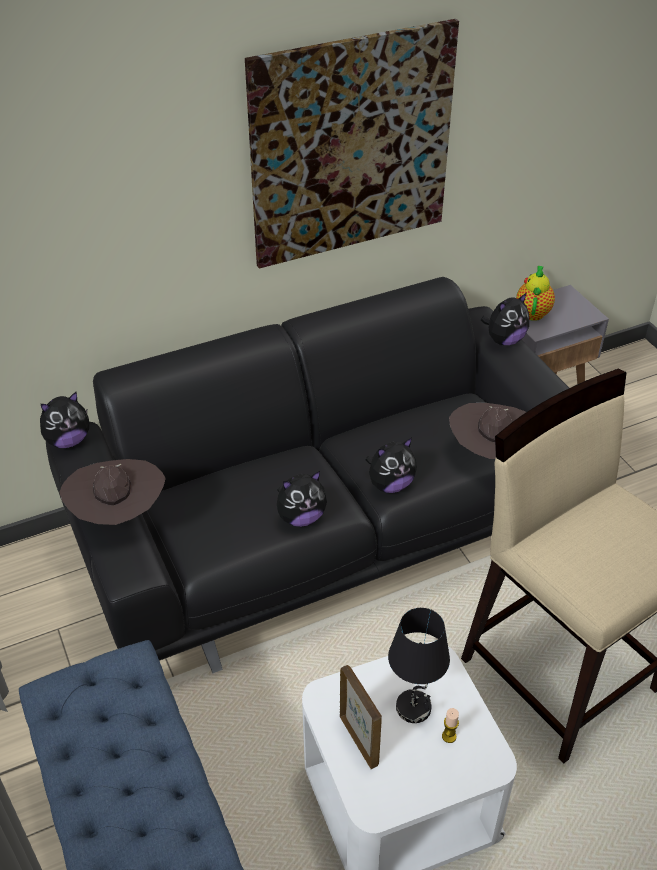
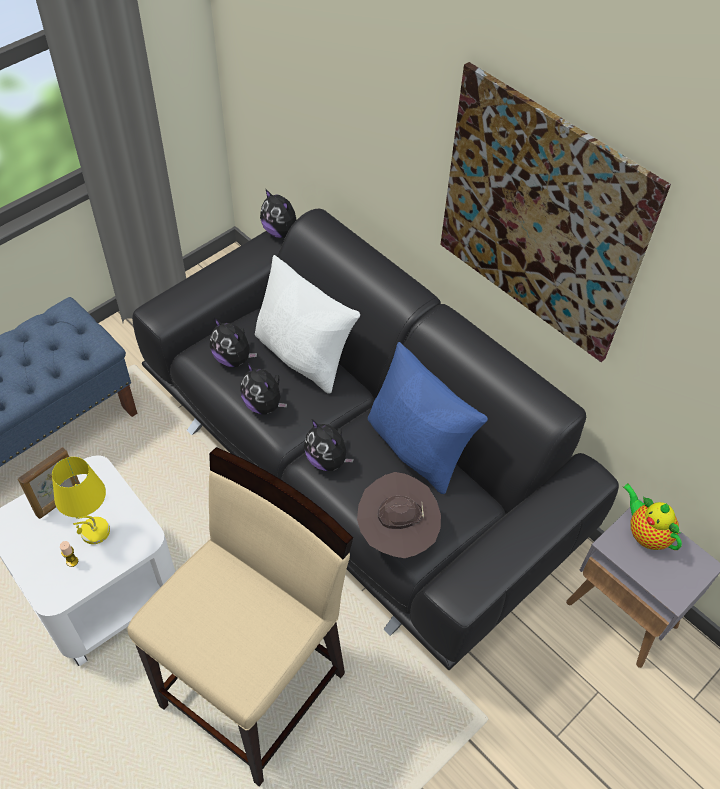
camera: 70 degrees right, 10 degrees up
brown hat [59,459,166,525] -> none
black table lamp [388,608,450,723] -> yellow table lamp [52,457,110,544]
plush toy [481,293,529,345] -> plush toy moved to [210,318,257,367]
teapot [516,266,555,321] -> teapot turned 120 degrees counterclockwise [623,483,682,550]
none -> white pillow [255,255,360,394]
none -> blue pillow [368,342,488,494]

